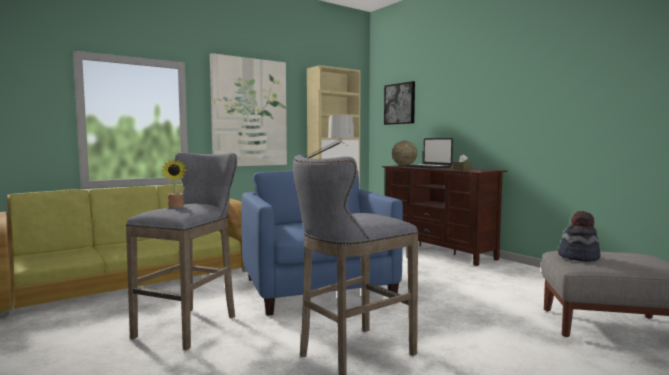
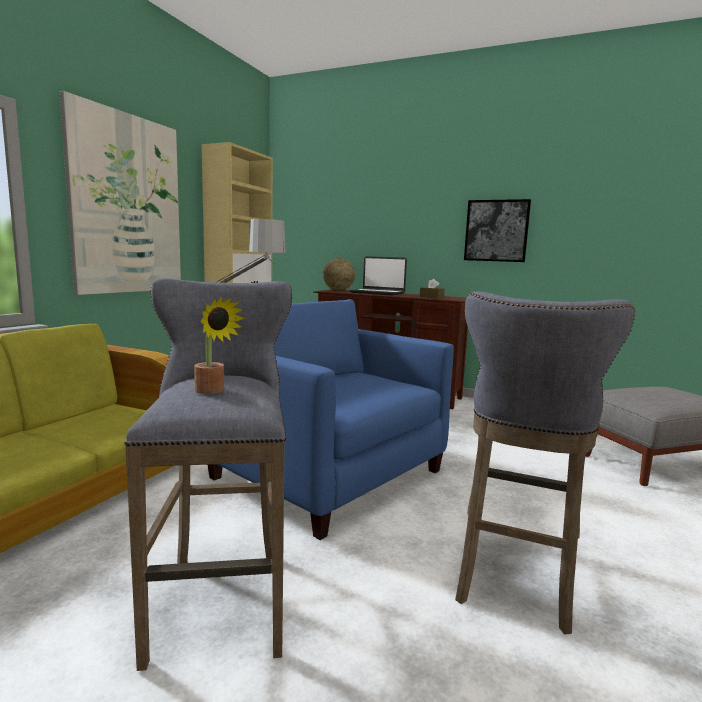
camera: 30 degrees left, 5 degrees up
picture [384,81,415,125] -> picture moved to [464,199,531,262]
hat [558,211,601,262] -> none

